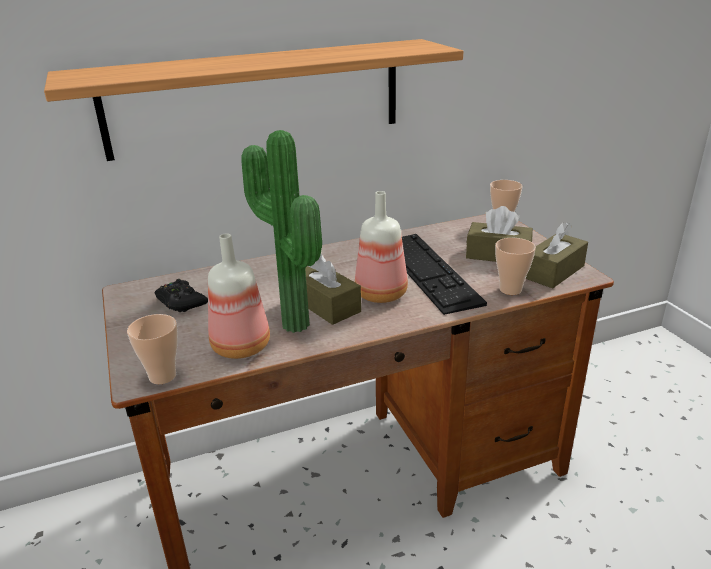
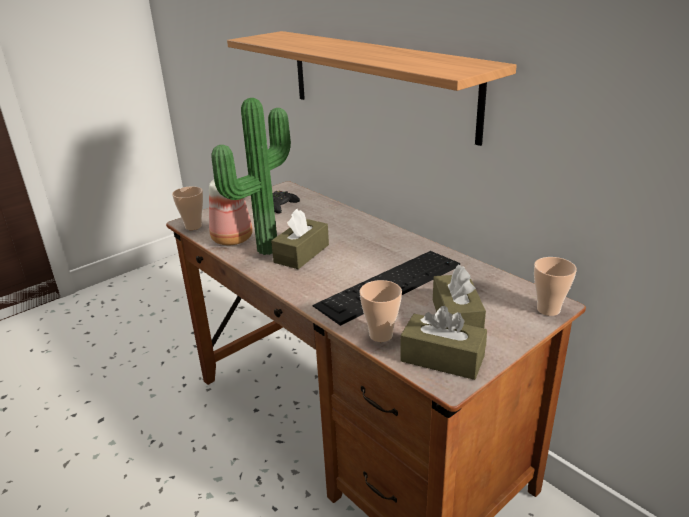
camera: 70 degrees right, 0 degrees up
bottle [355,191,408,303] -> none

